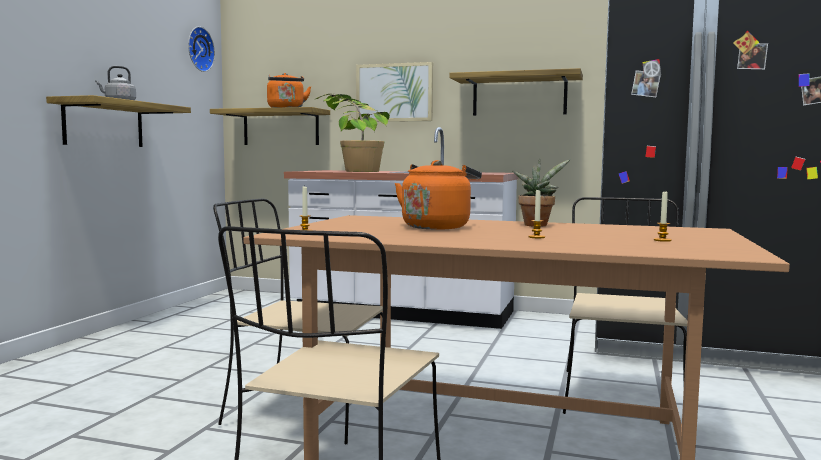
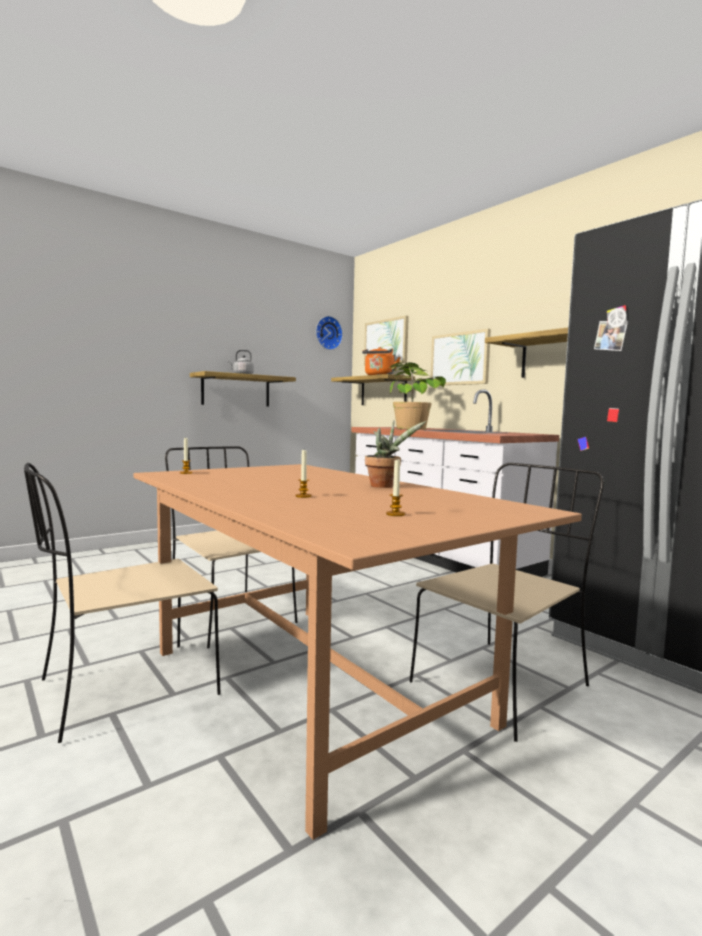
camera: 35 degrees right, 0 degrees up
orange kettle [395,160,482,229] -> none
none -> picture [364,316,409,366]

